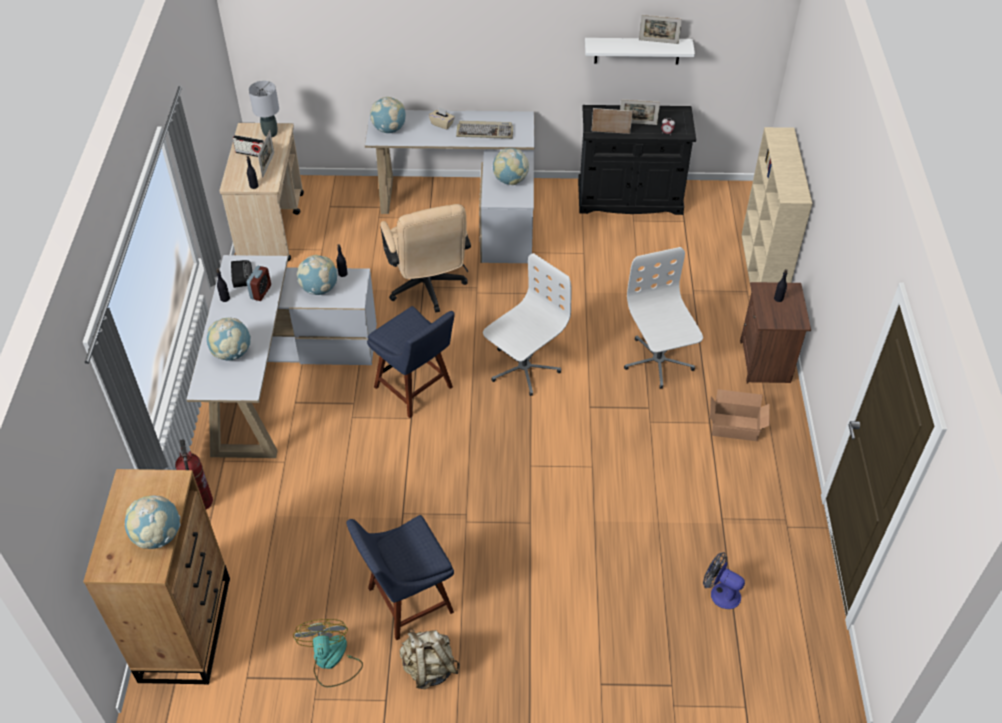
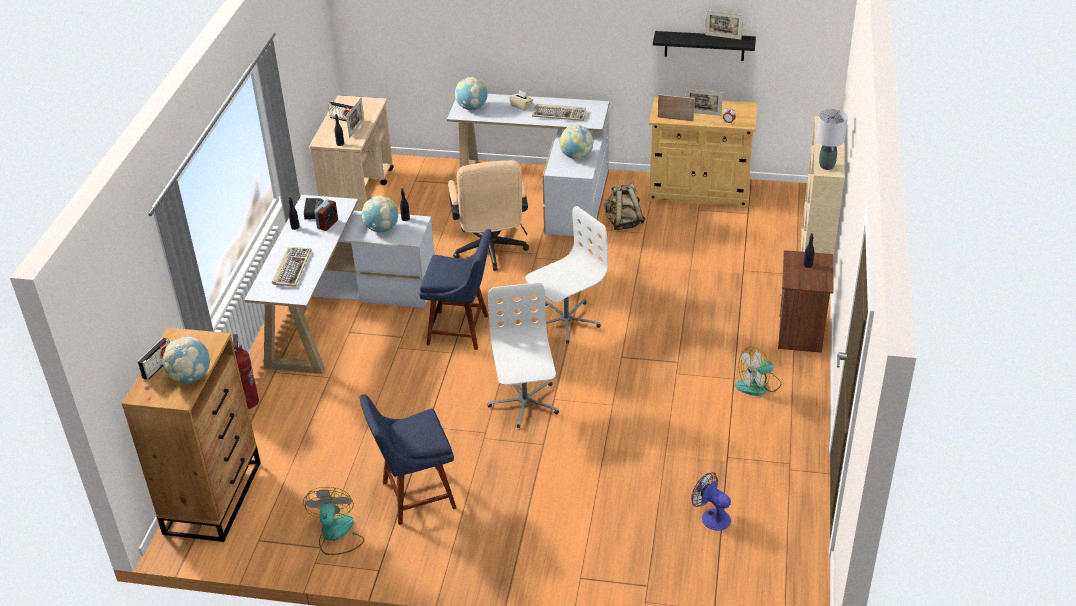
camera: 10 degrees right, 10 degrees down
globe [207,317,251,360] -> keyboard [272,247,312,287]
grey table lamp [249,81,279,137] -> grey table lamp moved to [816,109,848,170]
blue chair [367,306,455,418] -> blue chair turned 45 degrees counterclockwise [419,229,491,350]
beige backpack [400,630,460,689] -> beige backpack moved to [604,183,645,230]
black cabinet [578,105,696,215] -> beige cabinet [648,97,758,208]
white shelf [585,38,695,65] -> black shelf [653,31,756,61]
white office chair [624,247,703,389] -> white office chair moved to [488,282,559,428]
cardboard box [710,389,770,441] -> fan [735,346,781,396]
none -> radio [138,337,170,380]

